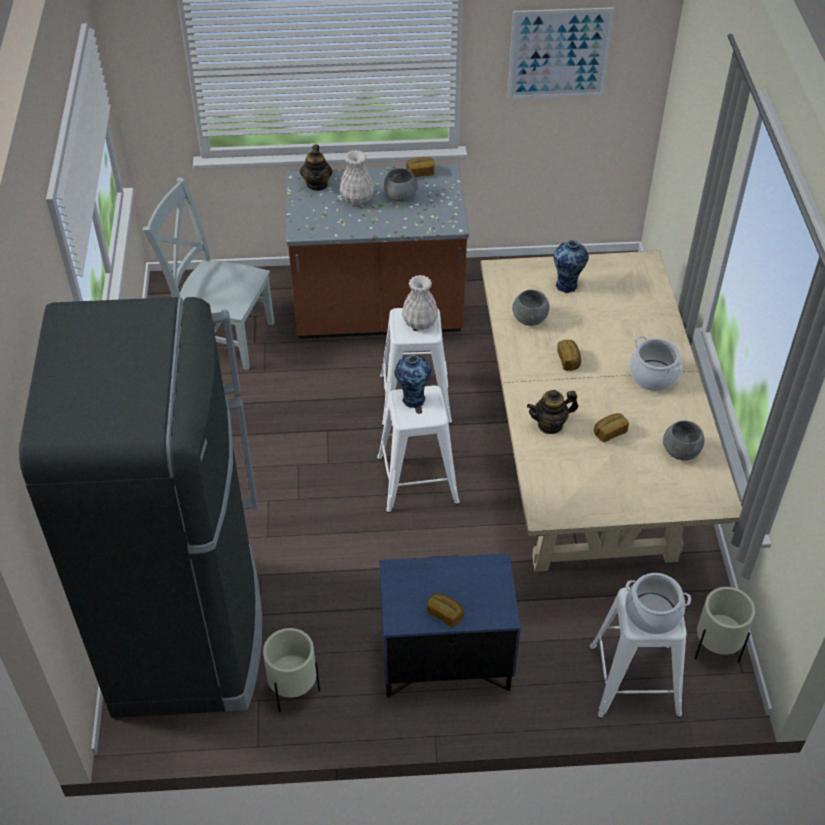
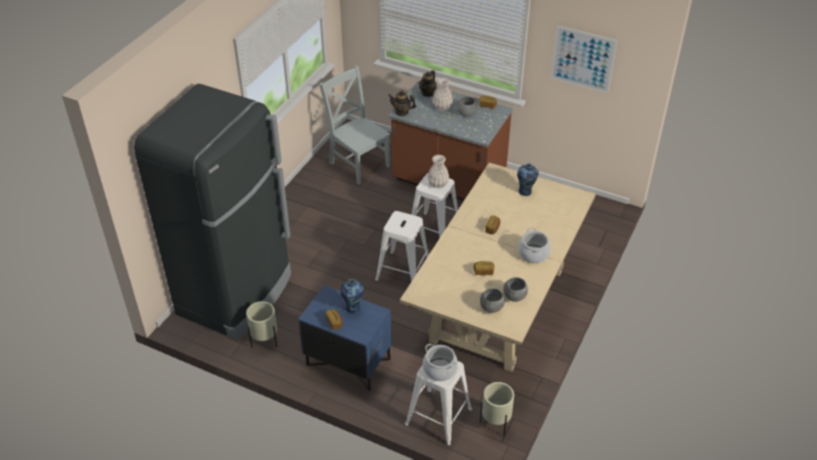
camera: 30 degrees right, 5 degrees down
vase [394,355,431,408] -> vase moved to [341,279,364,313]
grey bowl [512,290,549,326] -> grey bowl moved to [480,288,505,313]
teapot [527,390,578,434] -> teapot moved to [388,90,416,116]

